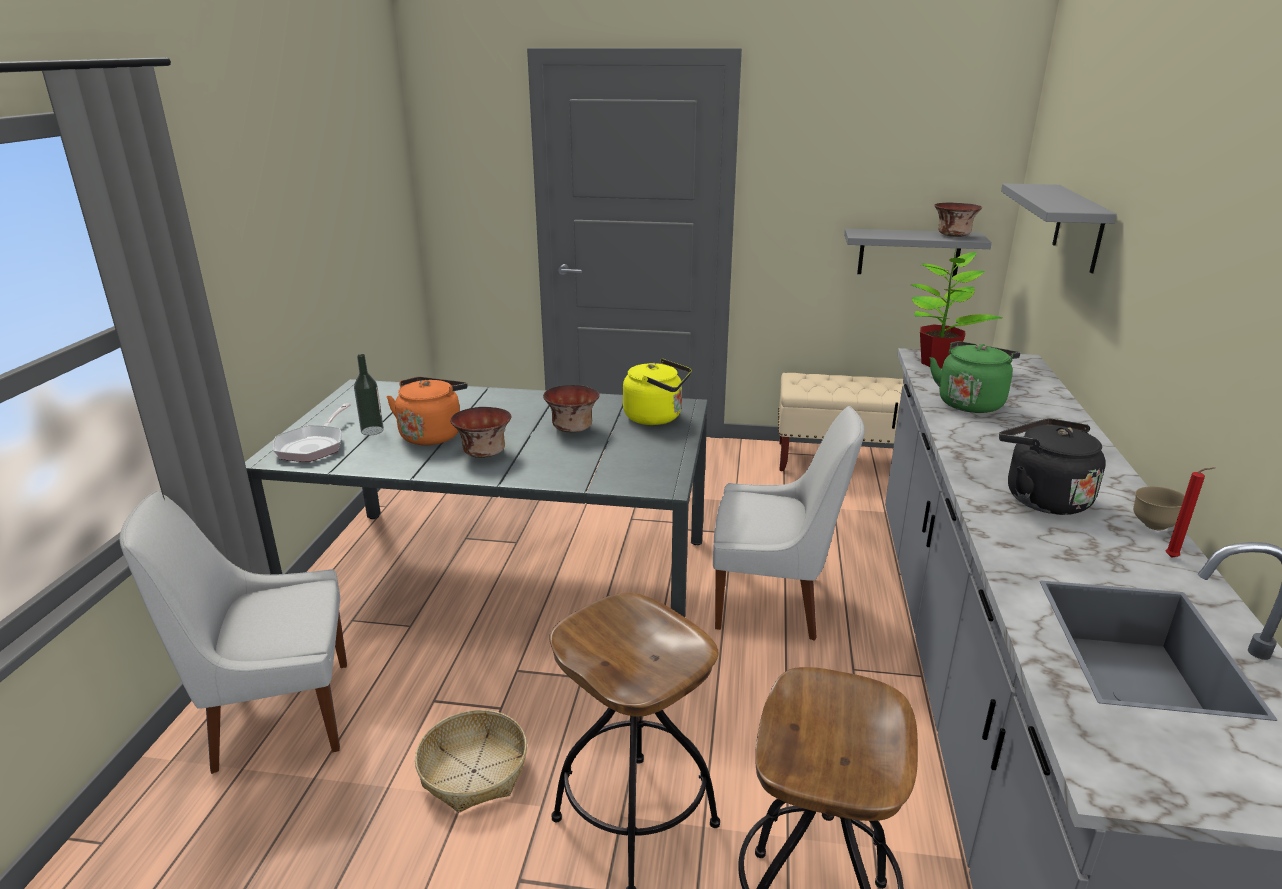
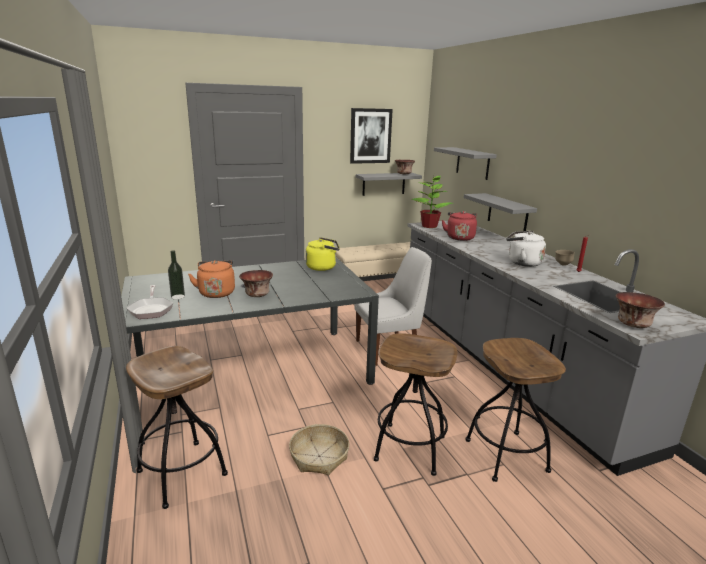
camera: 30 degrees left, 5 degrees down
white chair [120,491,347,774] -> brown stool [126,346,228,509]
bowl [543,385,600,432] -> bowl moved to [616,292,665,328]
green kettle [930,341,1020,413] -> red kettle [442,211,477,241]
black kettle [999,419,1106,515] -> white kettle [506,231,546,267]
none -> picture [350,108,393,164]
none -> grey shelf [464,193,537,231]

